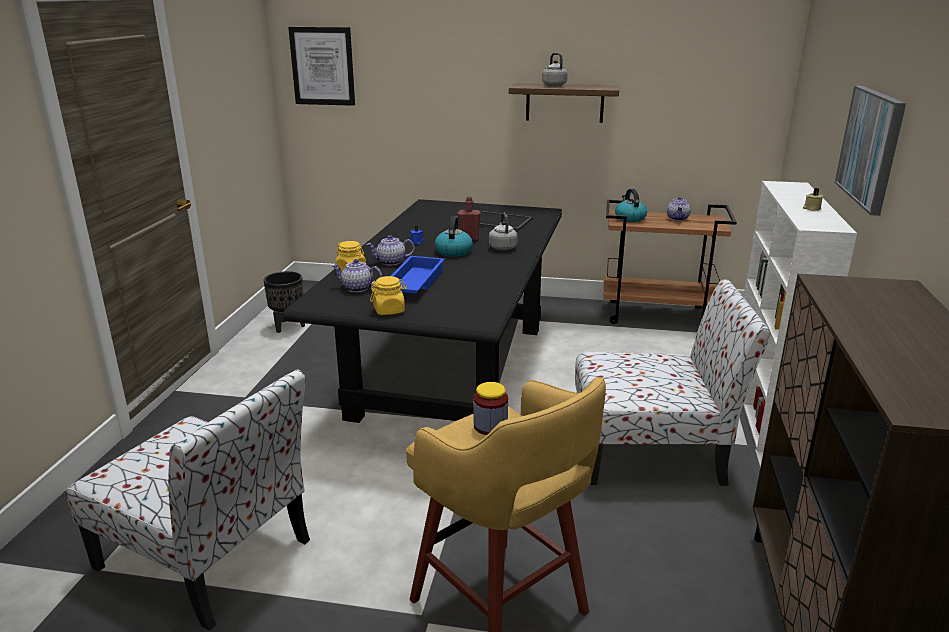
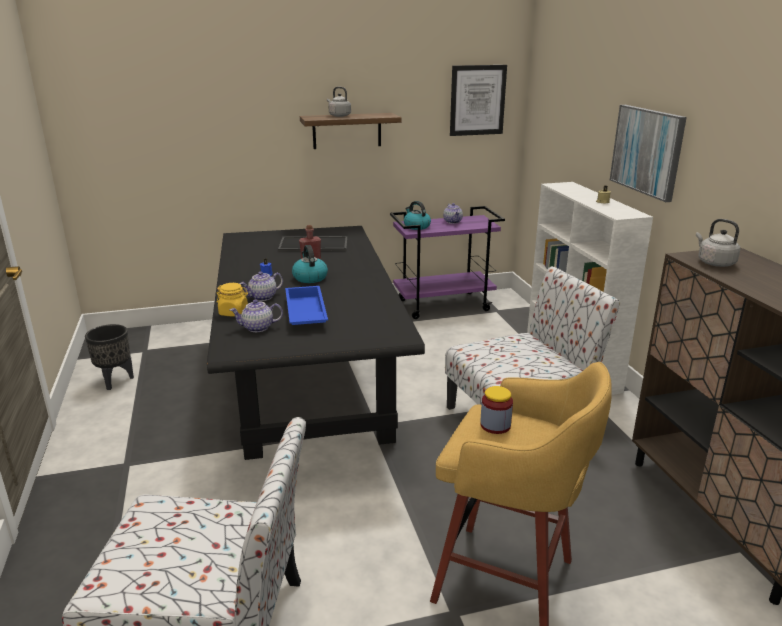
camera: 25 degrees left, 0 degrees up
picture [288,27,355,106] -> picture moved to [450,65,507,136]
yellow jar [370,276,407,315] -> none
grey kettle [489,213,518,250] -> grey kettle moved to [696,219,740,267]
brown cart [603,200,737,324] -> purple cart [390,206,505,319]

